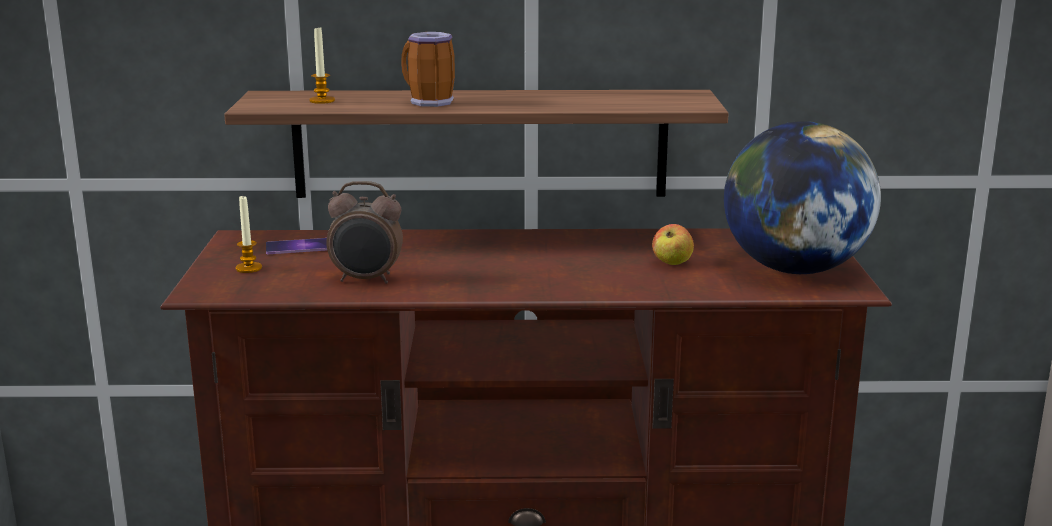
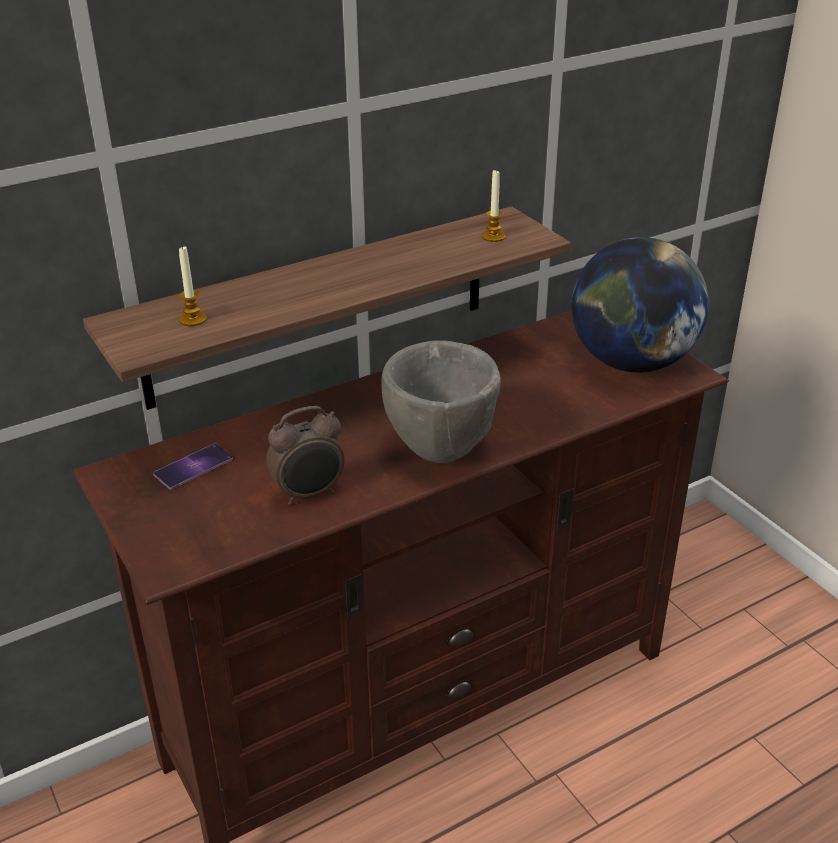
camera: 30 degrees left, 15 degrees up
candle [236,196,262,273] -> candle moved to [482,170,506,242]
mug [401,32,455,107] -> none
apple [652,224,694,265] -> none
none -> grey bowl [381,340,501,463]

